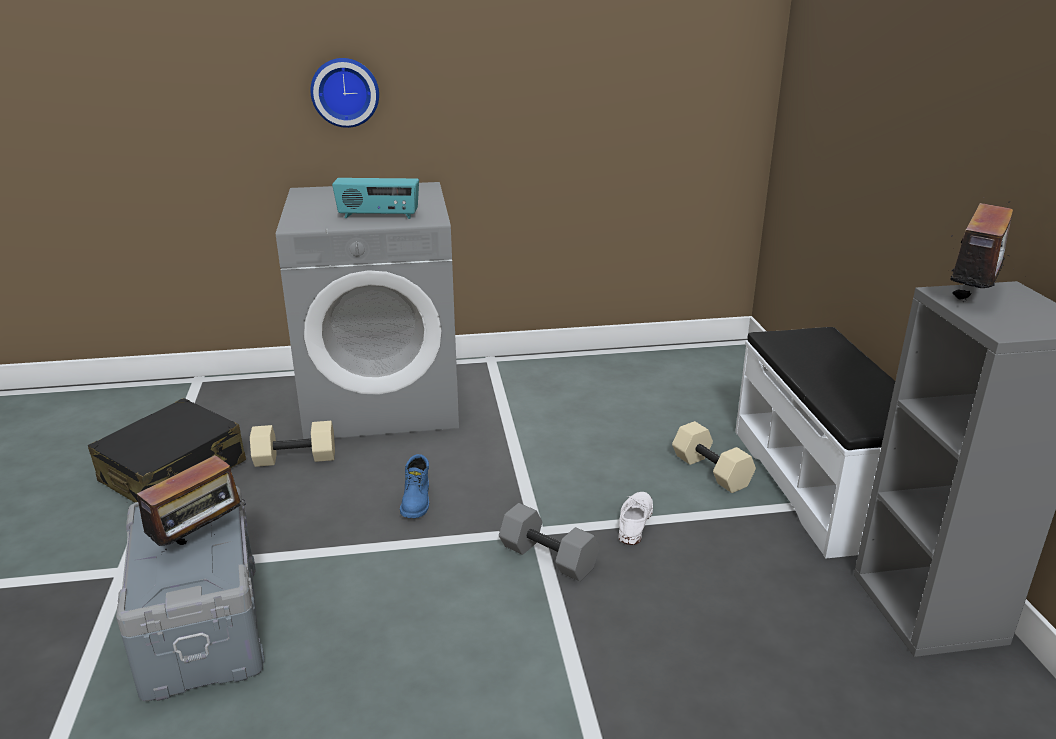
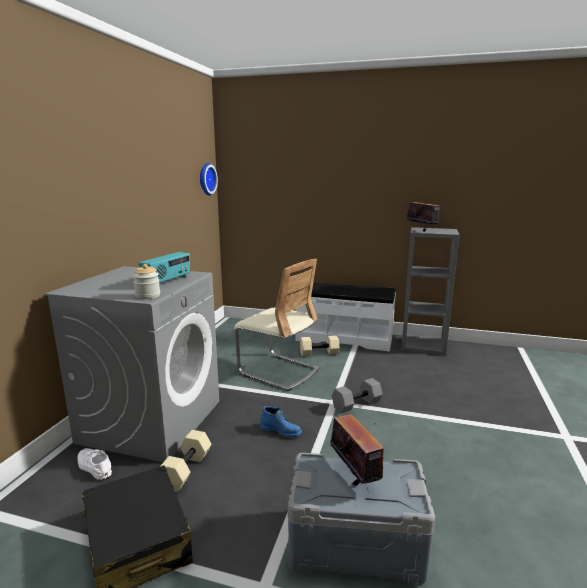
camera: 65 degrees left, 10 degrees down
wall clock [310,58,379,128] -> wall clock moved to [200,163,218,195]
white shoe [619,492,653,545] -> white shoe moved to [77,448,112,480]
none -> jar [133,264,160,299]
none -> beige chair [234,259,320,391]

